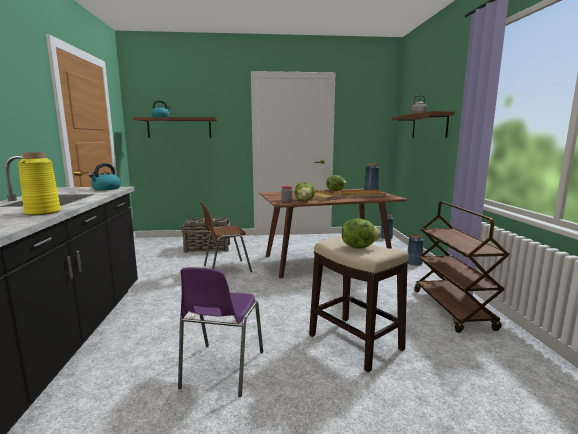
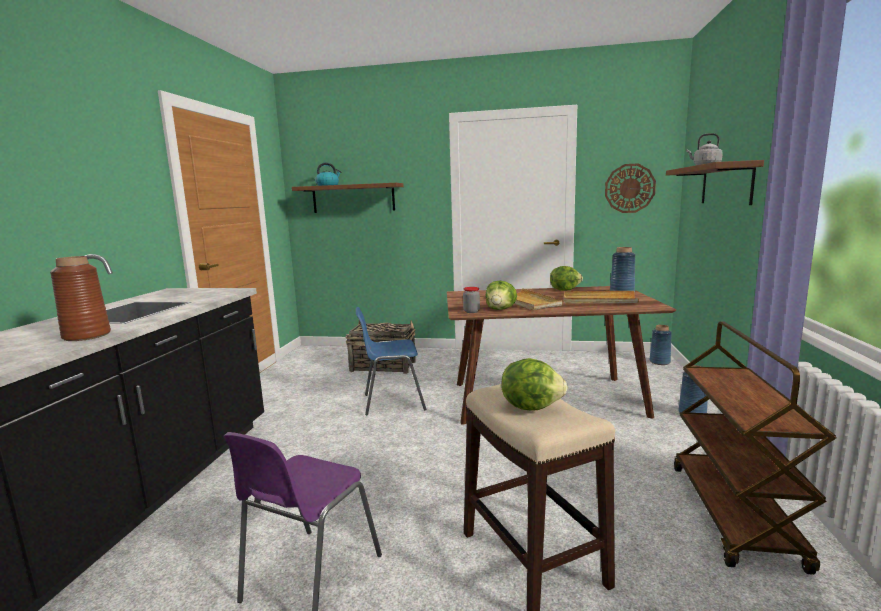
camera: 15 degrees right, 0 degrees up
yellow vase [18,152,61,215] -> brown vase [50,256,111,341]
kettle [89,163,121,191] -> none
brown chair [200,202,252,272] -> blue chair [356,307,426,415]
none -> wall clock [605,163,656,213]

